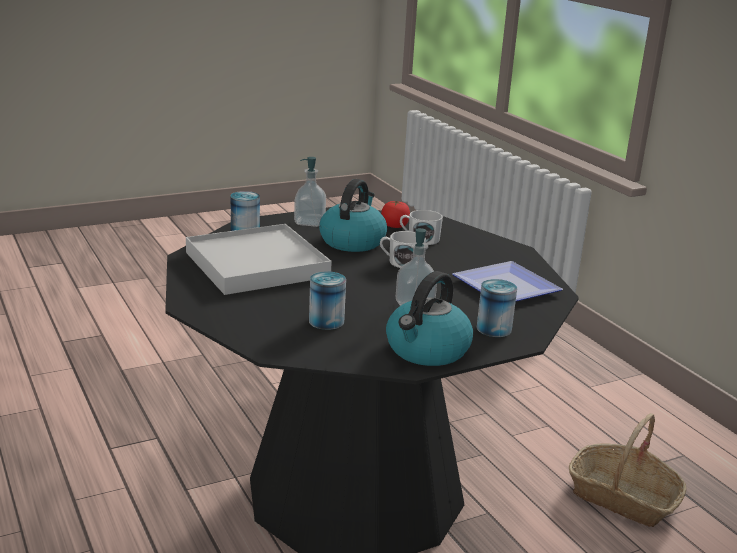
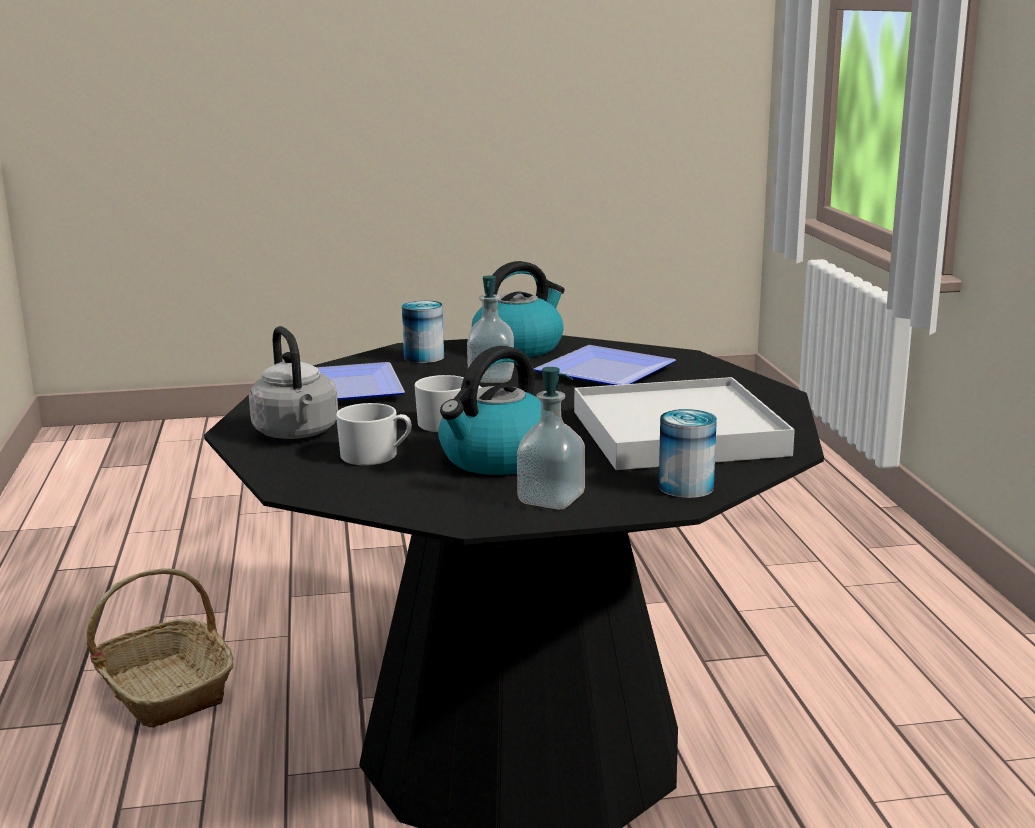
camera: 160 degrees left, 5 degrees down
can [309,271,346,330] -> plate [534,345,676,385]
tomato [381,201,410,228] -> none
none -> grey kettle [249,326,338,439]

